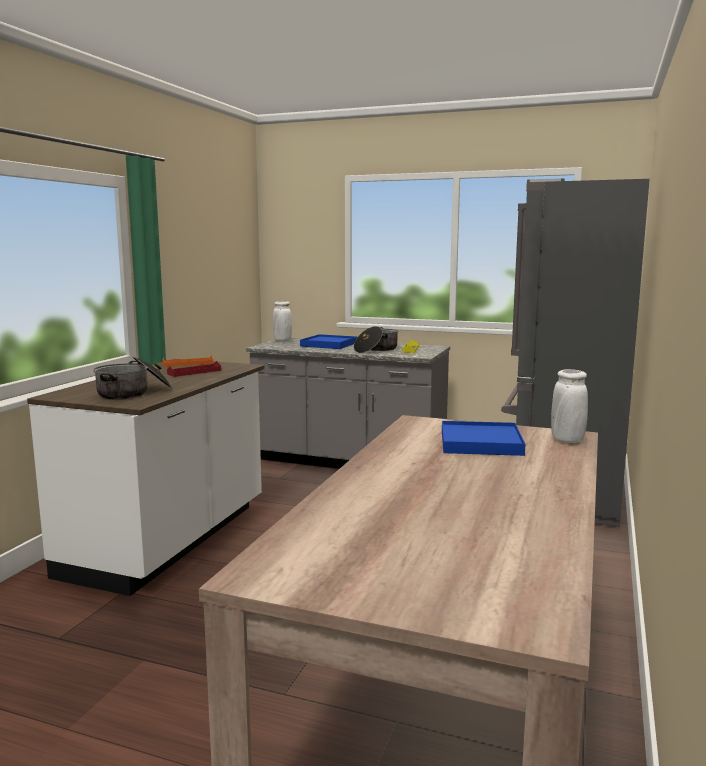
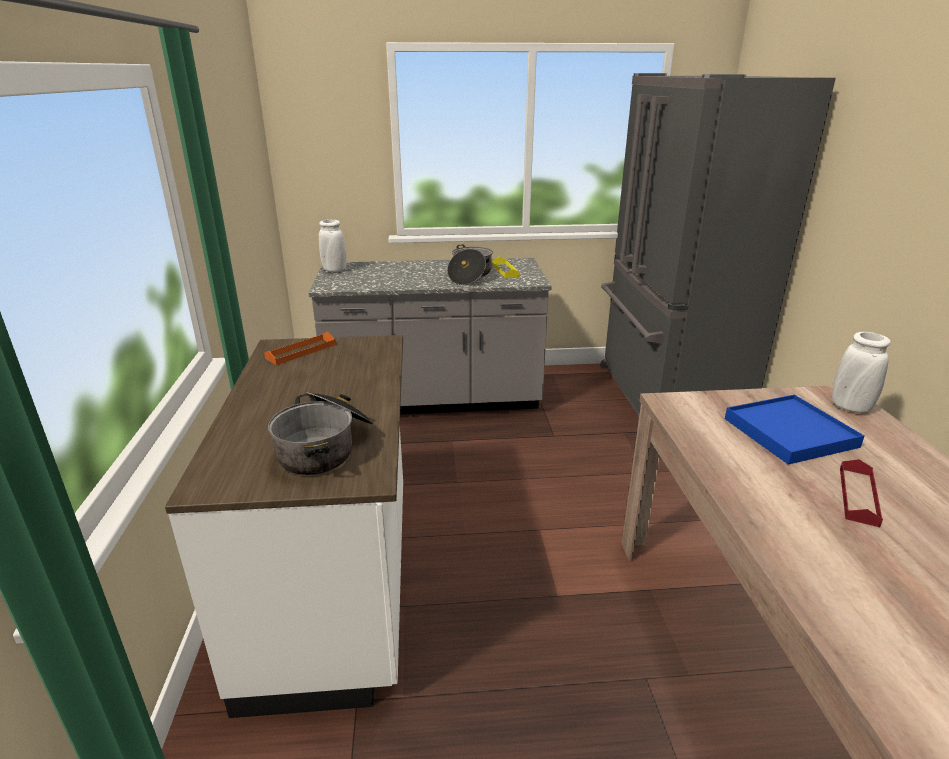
camera: 25 degrees left, 15 degrees up
red tray [167,361,221,377] -> red tray moved to [840,459,883,527]
blue tray [300,334,357,349] -> none

